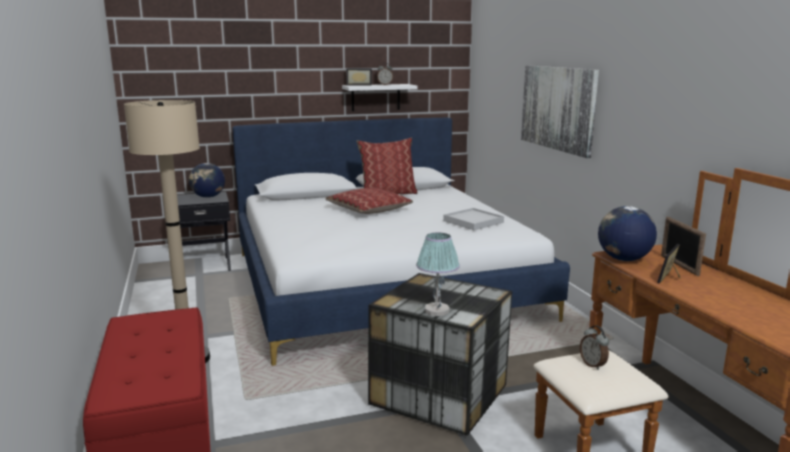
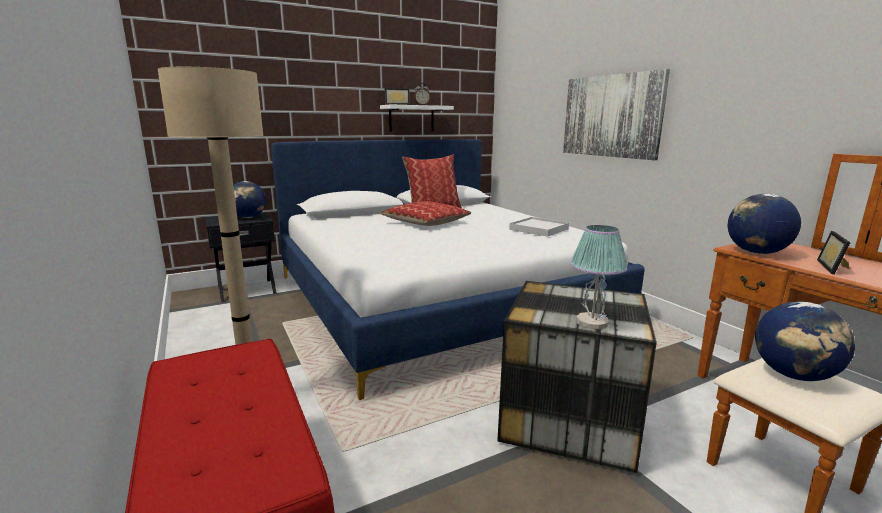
camera: 10 degrees left, 0 degrees up
alarm clock [580,325,609,370] -> globe [755,301,855,381]
picture frame [661,217,706,276] -> none

